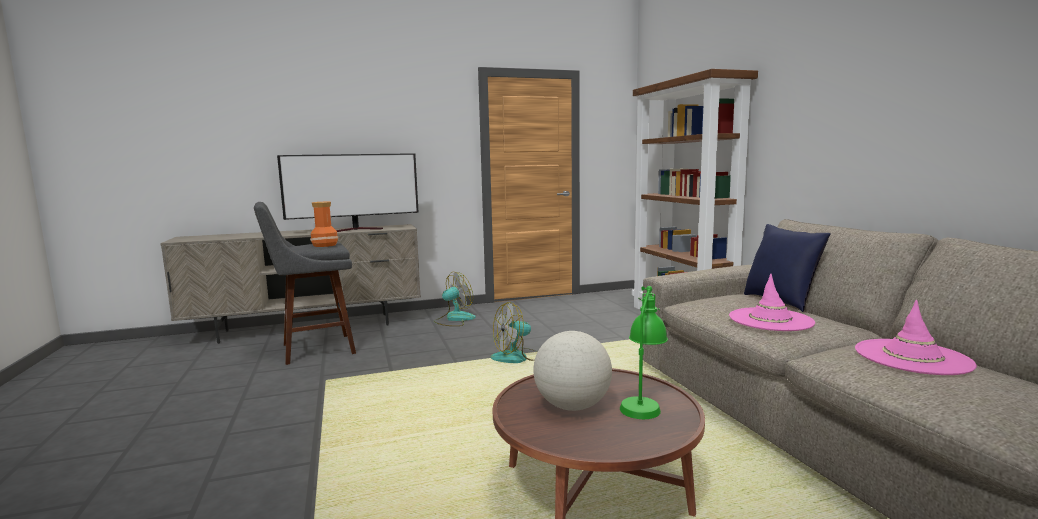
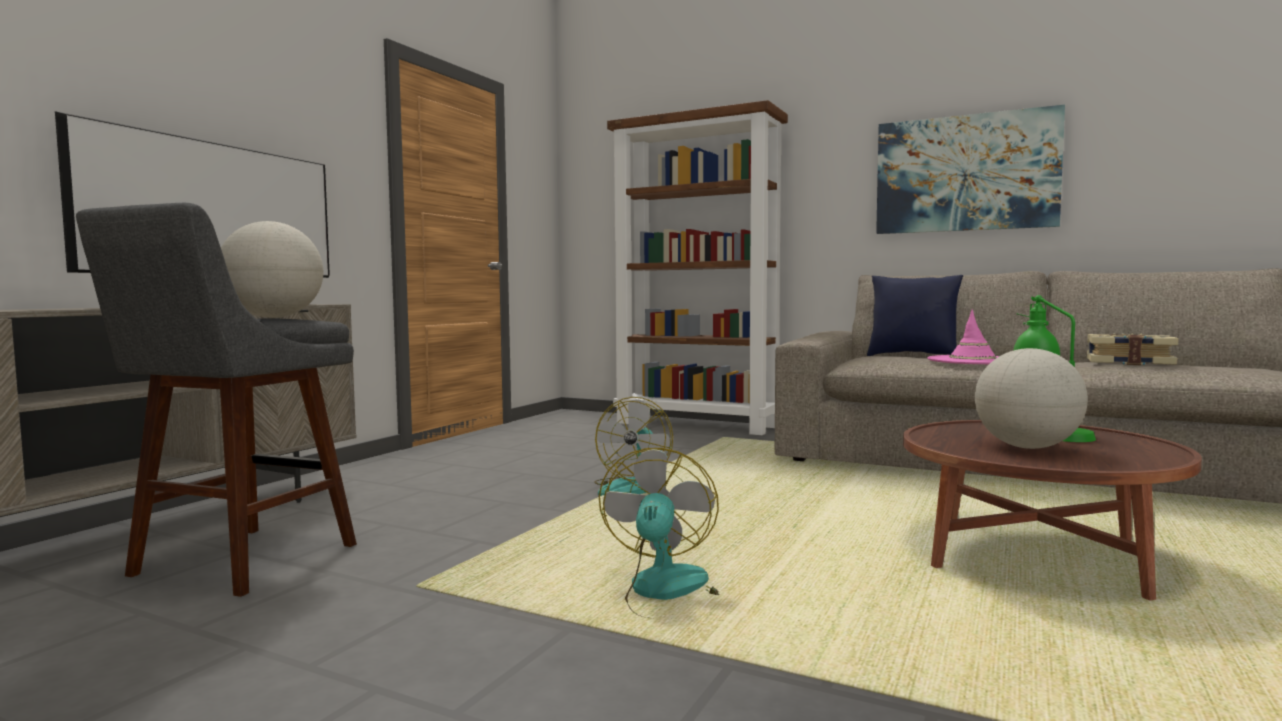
camera: 45 degrees left, 5 degrees down
vase [310,202,338,247] -> globe [221,221,323,318]
fan [434,272,476,326] -> fan moved to [599,448,719,618]
pink hat [855,300,977,375] -> book [1087,333,1179,365]
none -> picture [876,105,1065,234]

